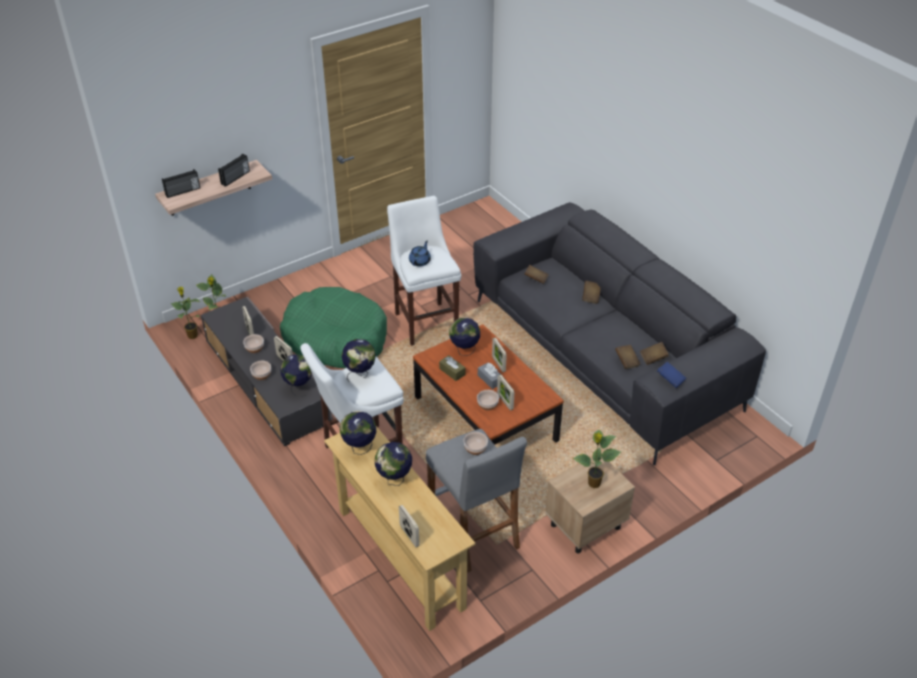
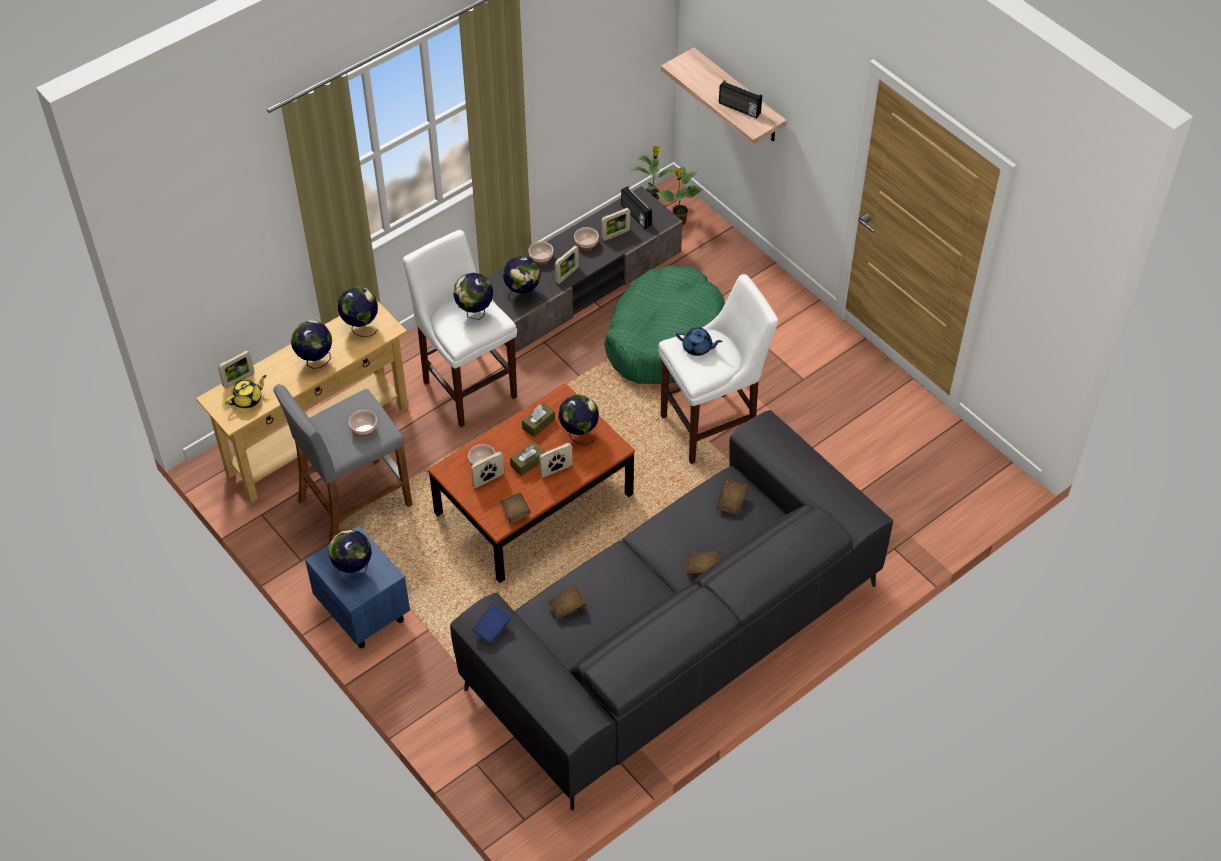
camera: 85 degrees right, 10 degrees up
radio [162,169,200,198] -> radio moved to [621,186,652,229]
grey tissue box [478,363,501,389] -> brown tissue box [510,442,545,476]
beige nightstand [545,457,635,554] -> blue nightstand [305,526,410,648]
potted plant [572,429,621,488] -> globe [328,530,372,578]
brown book [640,342,669,365] -> brown book moved to [500,493,531,522]
none -> yellow teapot [225,375,266,409]

